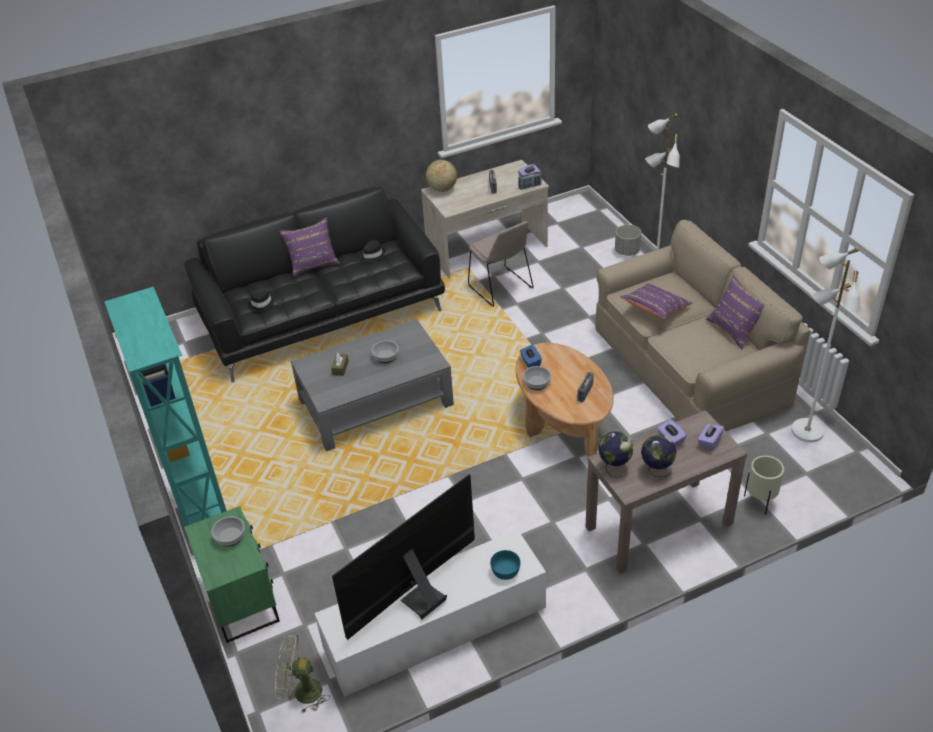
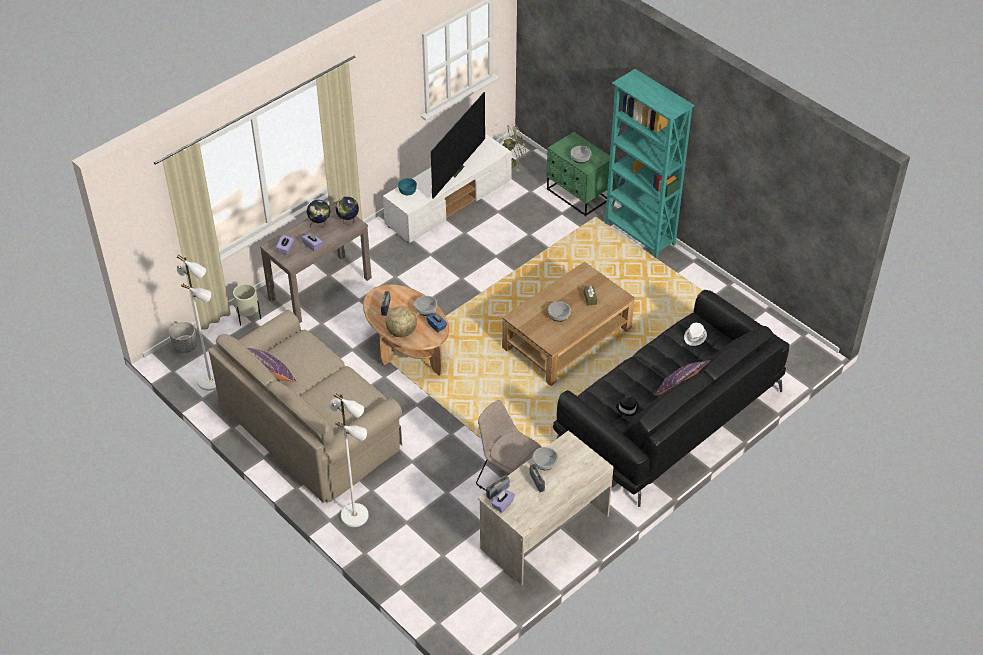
camera: 160 degrees right, 5 degrees up
black hat [248,290,275,310] -> white hat [684,323,707,346]
grey coffee table [291,319,454,451] -> brown coffee table [502,262,635,386]
globe [426,160,457,192] -> globe moved to [386,306,417,337]
grey planter [615,225,641,256] -> grey planter moved to [169,322,198,353]
purple pillow [620,283,693,319] -> none
none -> bowl [533,447,558,470]

